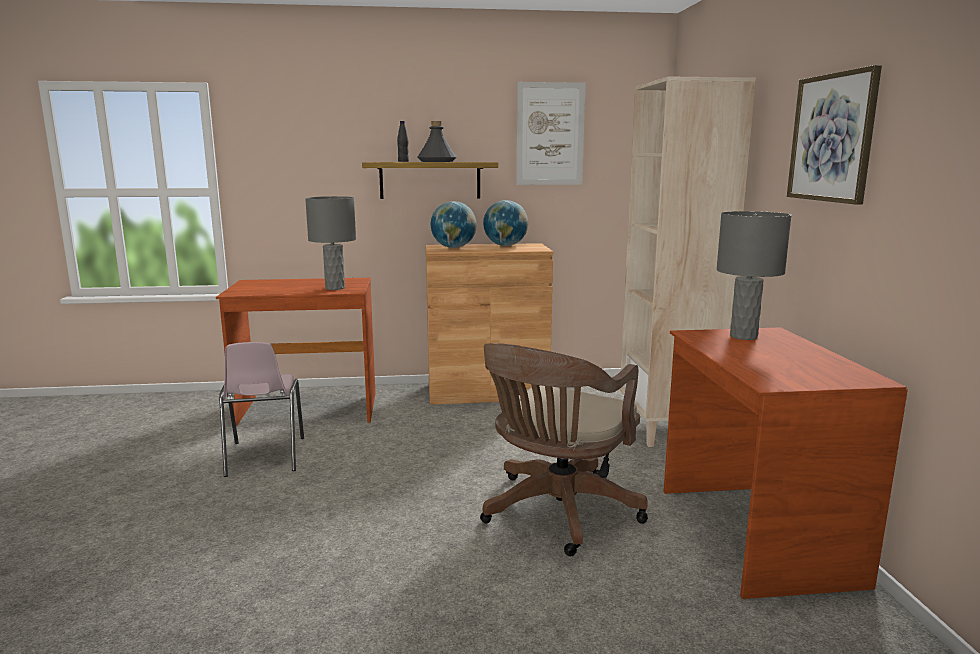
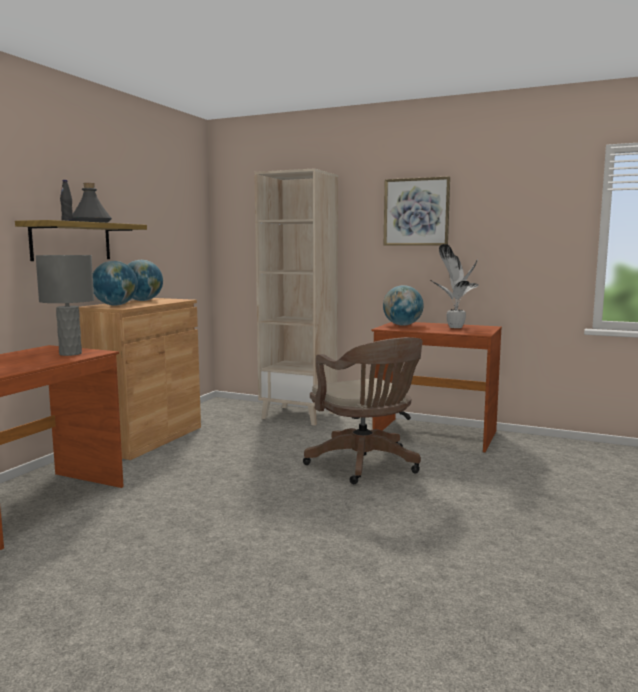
camera: 60 degrees left, 5 degrees down
pink chair [219,342,304,477] -> none
picture [516,82,586,185] -> none
grey table lamp [716,211,792,340] -> globe [383,285,424,326]
none -> potted plant [431,244,479,328]

